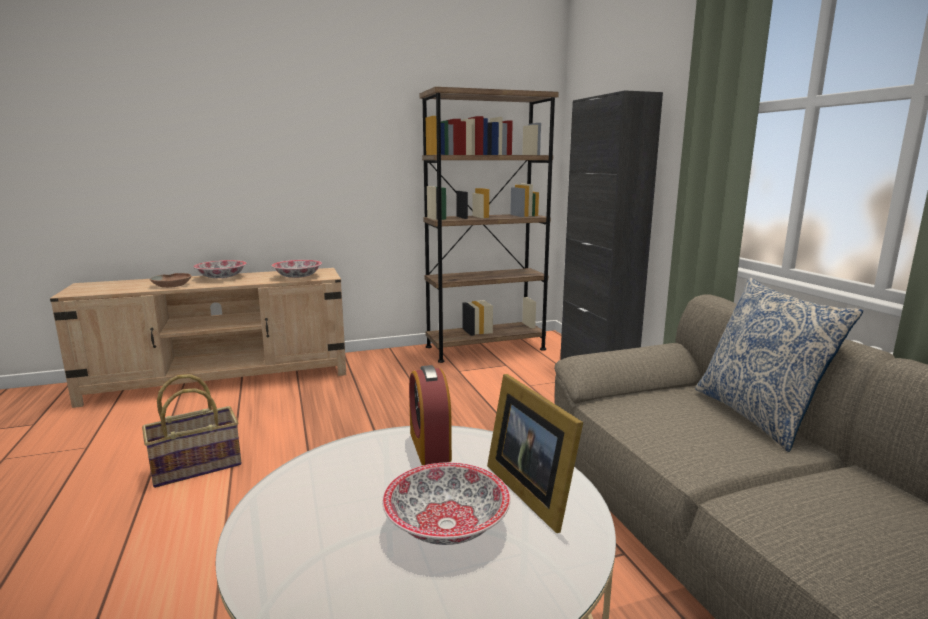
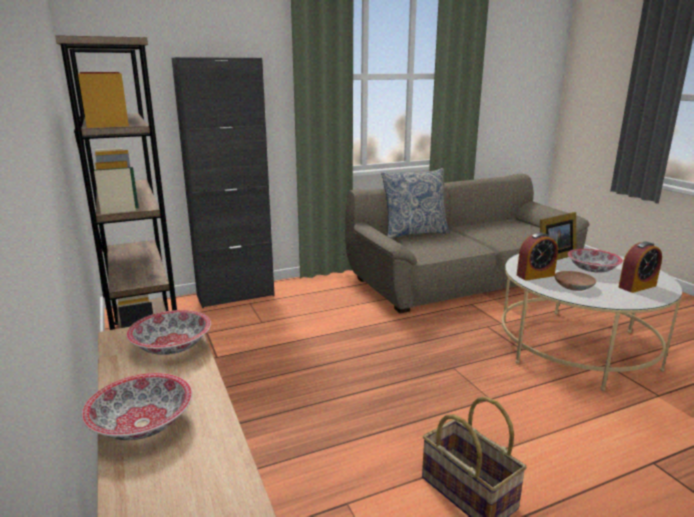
camera: 95 degrees left, 5 degrees up
brown bowl [150,273,192,288] -> brown bowl moved to [554,271,596,291]
none -> alarm clock [619,241,662,293]

